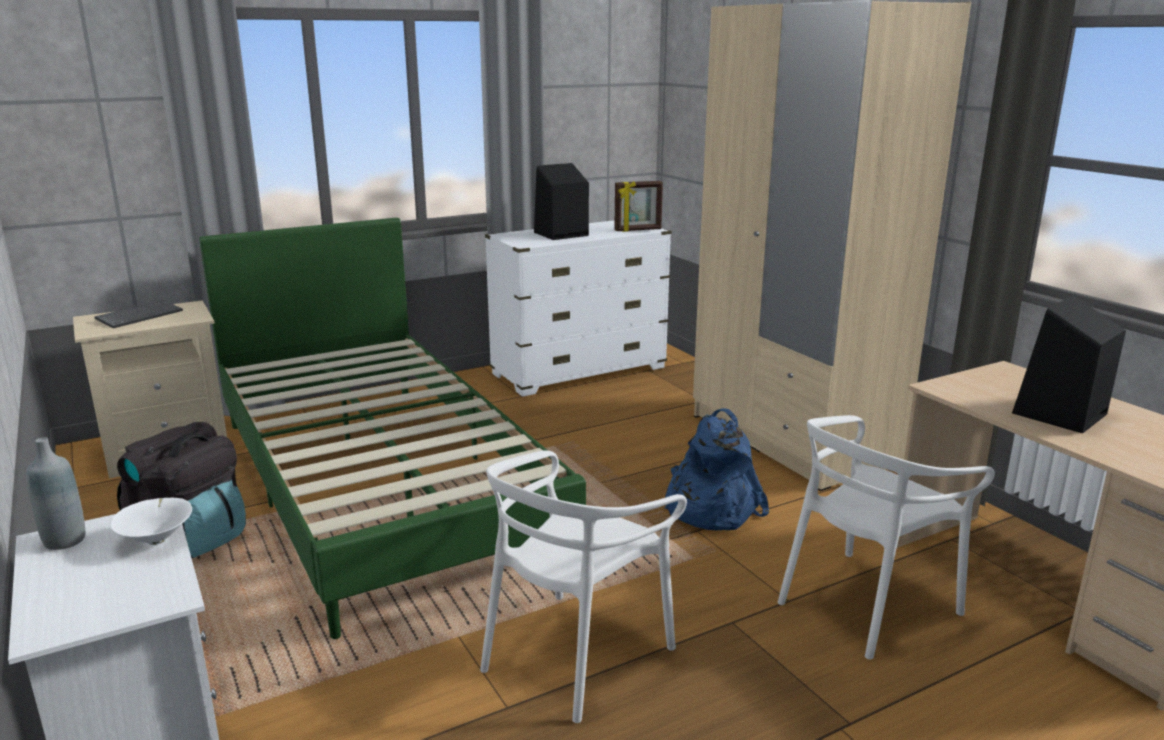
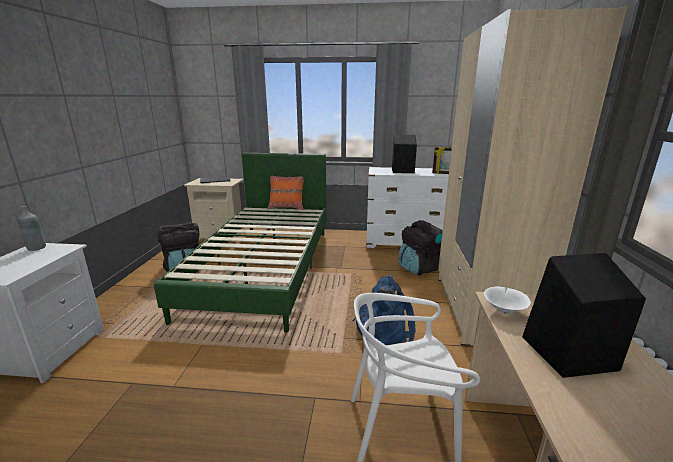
camera: 35 degrees right, 0 degrees up
white bowl [110,498,192,545] -> white bowl moved to [484,286,531,314]
white chair [480,450,687,723] -> none
none -> orange pillow [268,176,304,210]
none -> black backpack [399,220,443,275]

